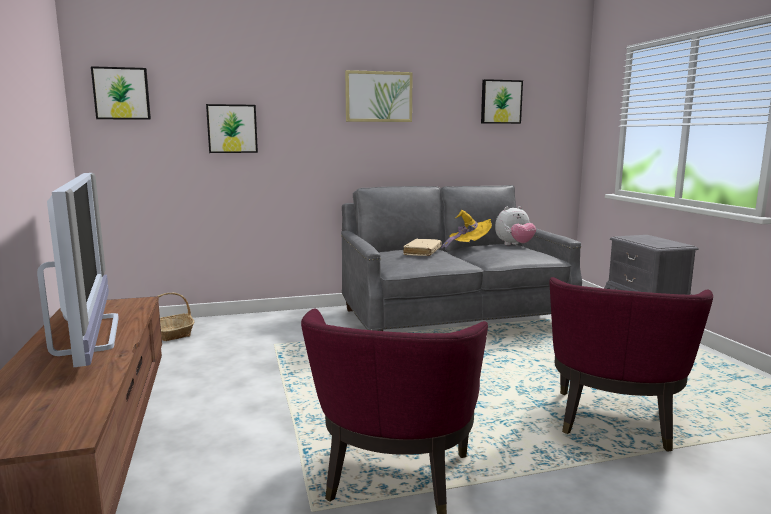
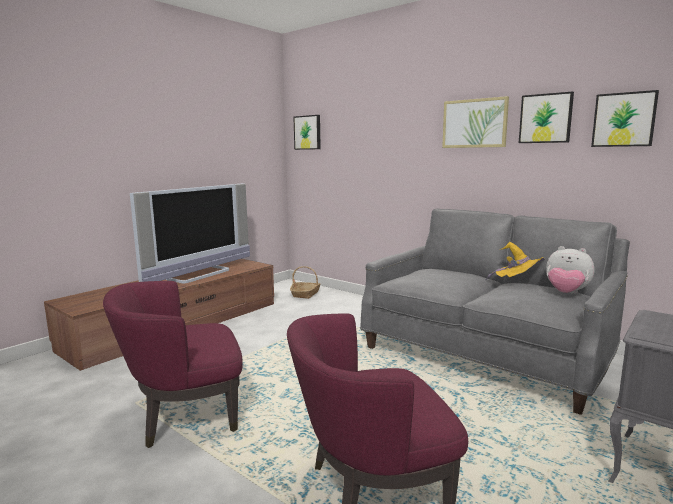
camera: 55 degrees right, 0 degrees up
picture [206,104,258,153] -> picture moved to [519,91,574,143]
beige book [403,239,442,256] -> none

